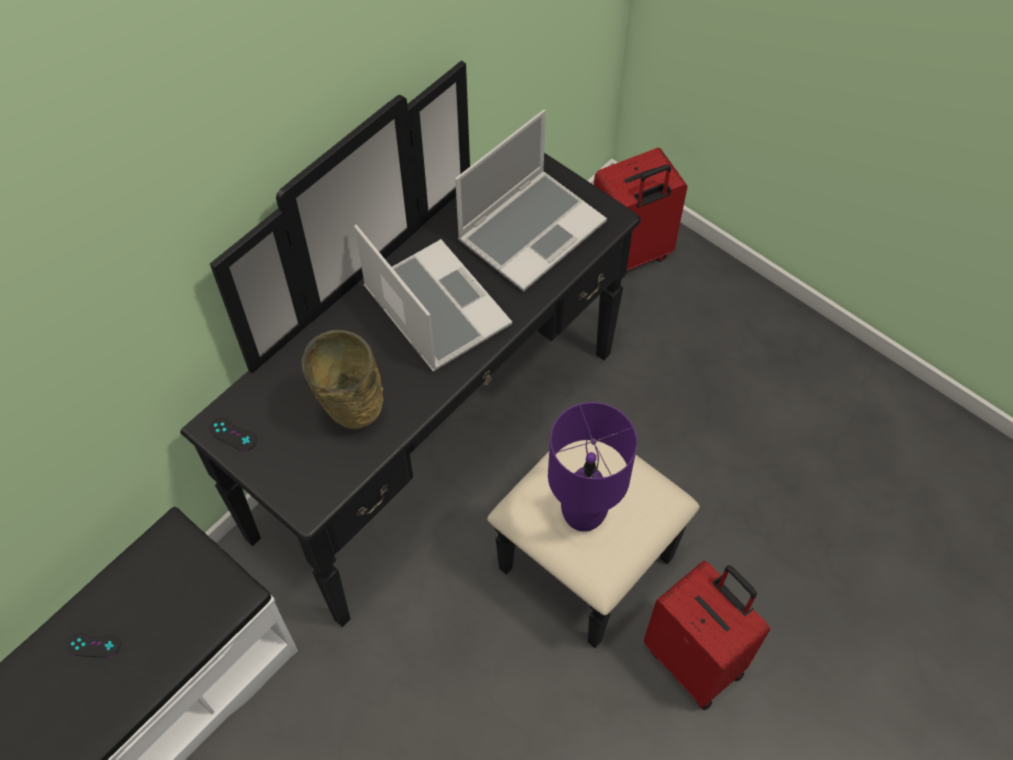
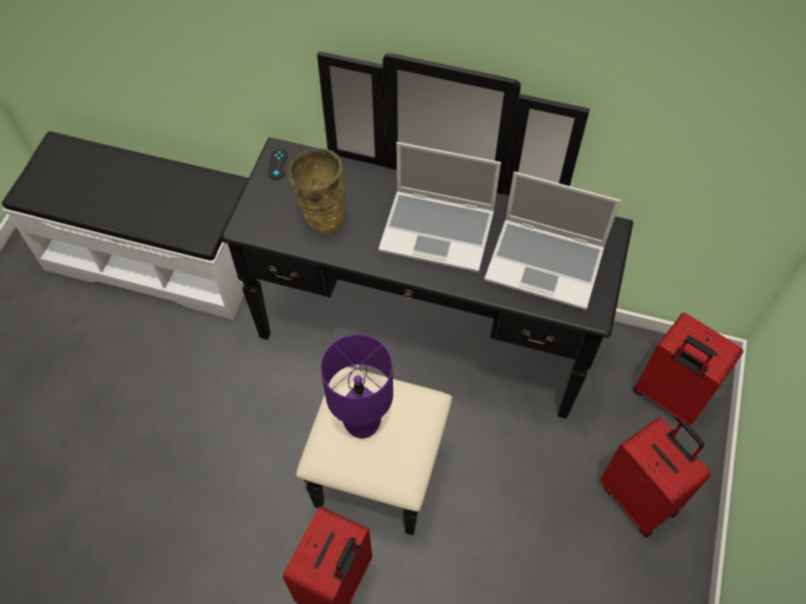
camera: 65 degrees right, 0 degrees up
black game controller [67,633,121,658] -> none
laptop [354,225,512,372] -> laptop turned 75 degrees clockwise [378,142,501,273]
none -> red suitcase [601,417,711,537]

